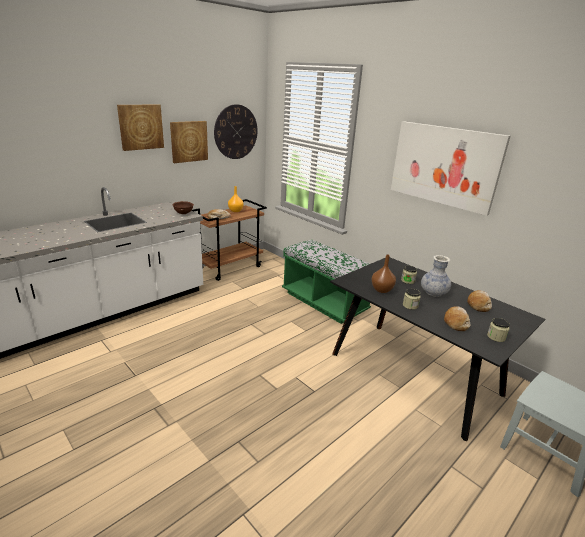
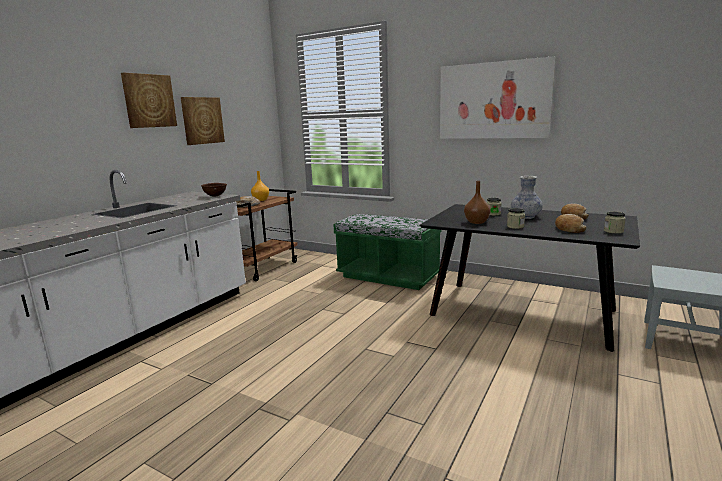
camera: 15 degrees left, 10 degrees down
wall clock [214,104,257,159] -> none

